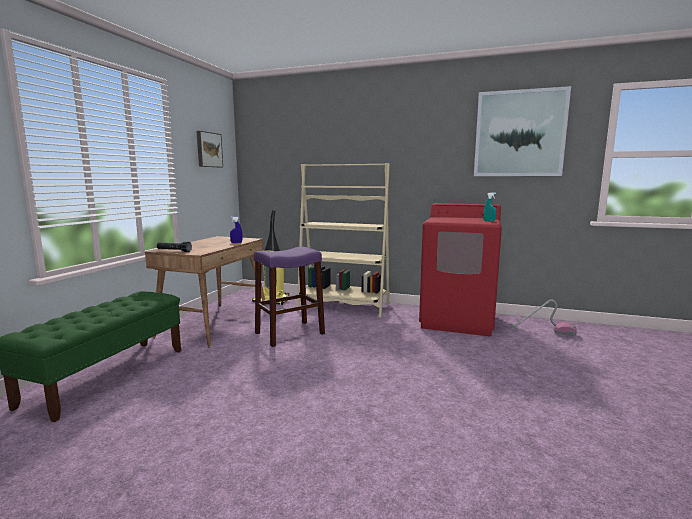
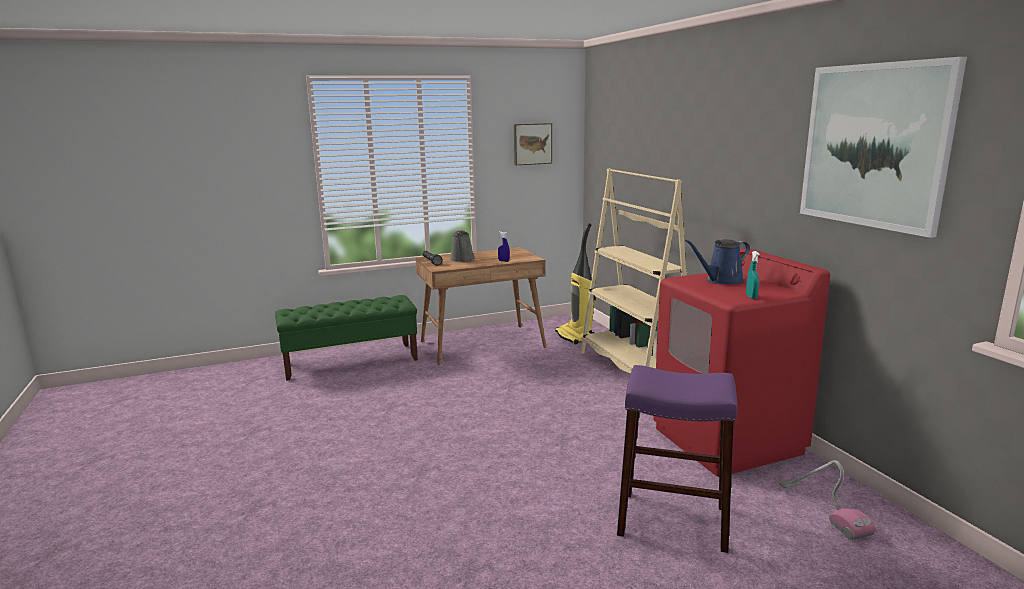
camera: 50 degrees right, 5 degrees up
purple stool [254,246,325,347] -> purple stool moved to [617,365,737,553]
none -> grey watering can [450,231,475,262]
none -> blue watering can [685,239,750,284]

